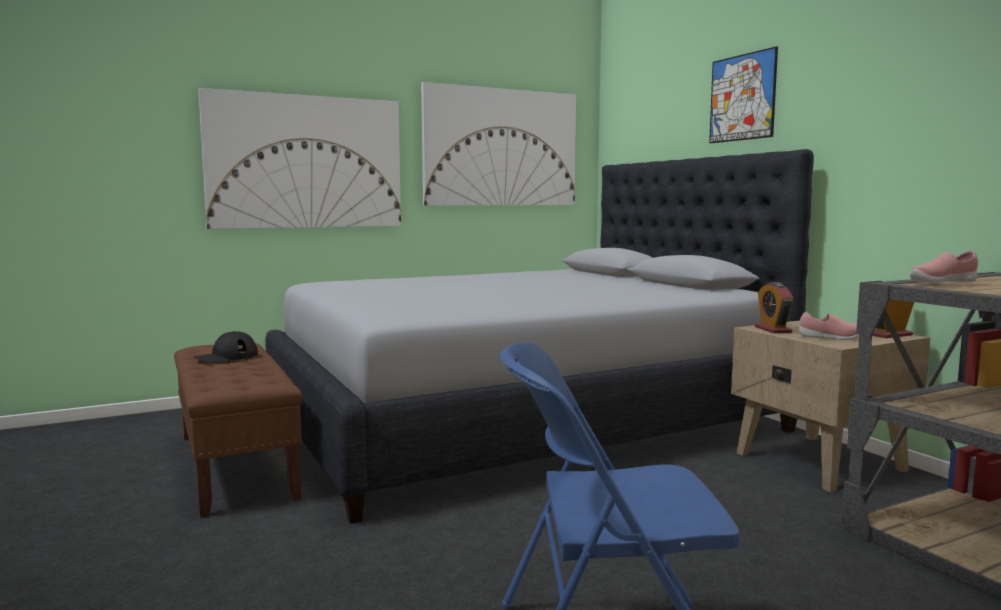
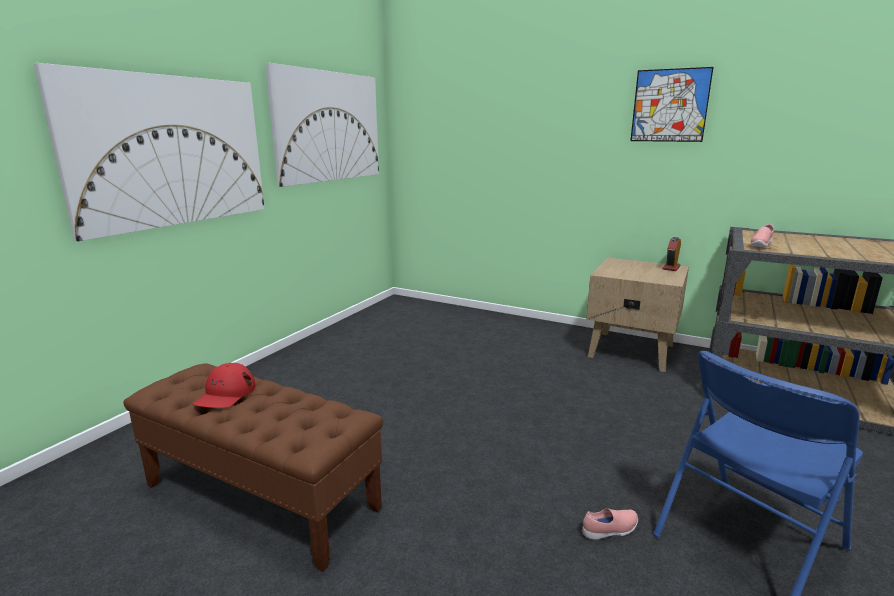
camera: 35 degrees left, 10 degrees up
black cap [193,331,258,363] -> red cap [193,363,255,408]
grey bed [265,149,814,524] -> none
picture [709,46,778,143] -> picture moved to [630,67,713,142]
alarm clock [755,282,793,333] -> none
pink shoe [799,311,859,340] -> pink shoe moved to [582,508,638,540]

